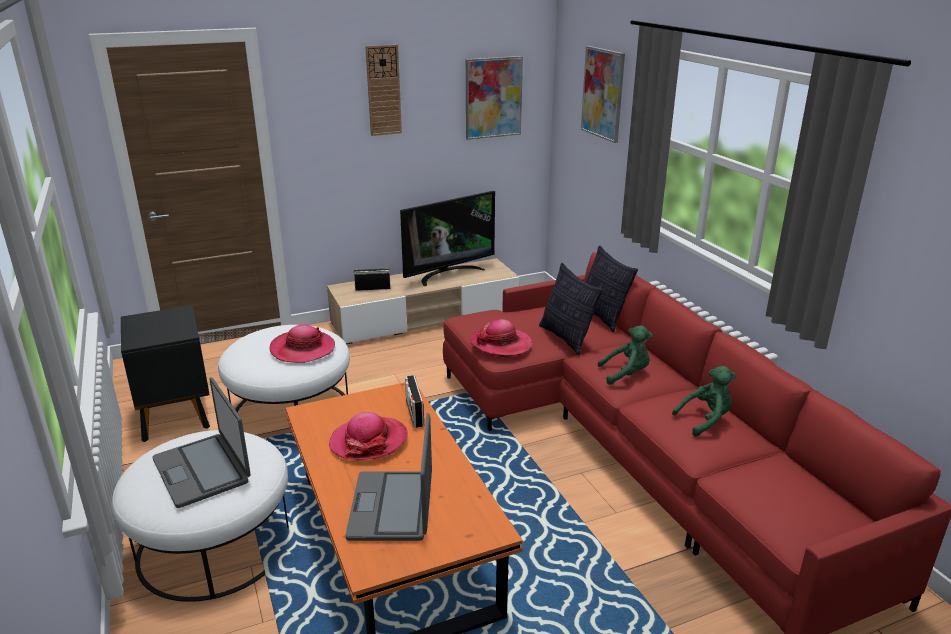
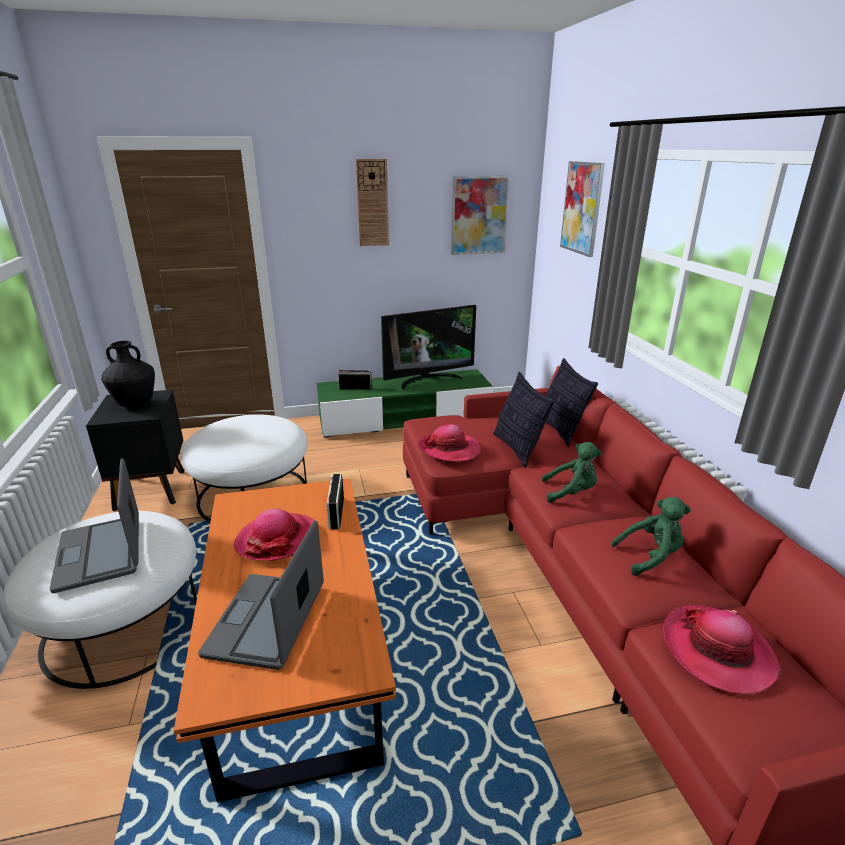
camera: 10 degrees right, 0 degrees up
hat [270,324,335,363] -> hat moved to [663,605,781,695]
beige tv stand [327,258,519,344] -> green tv stand [317,369,494,437]
none -> black vase [101,341,155,408]

